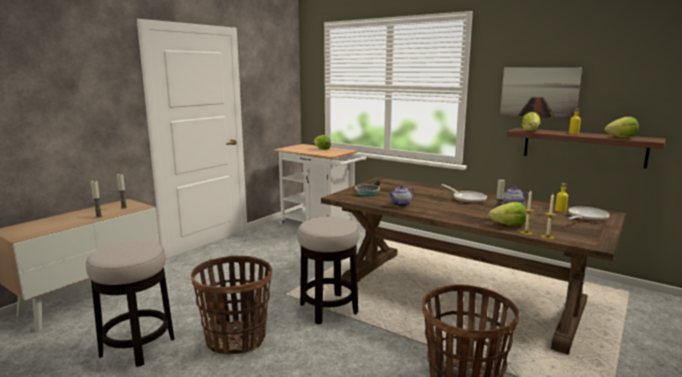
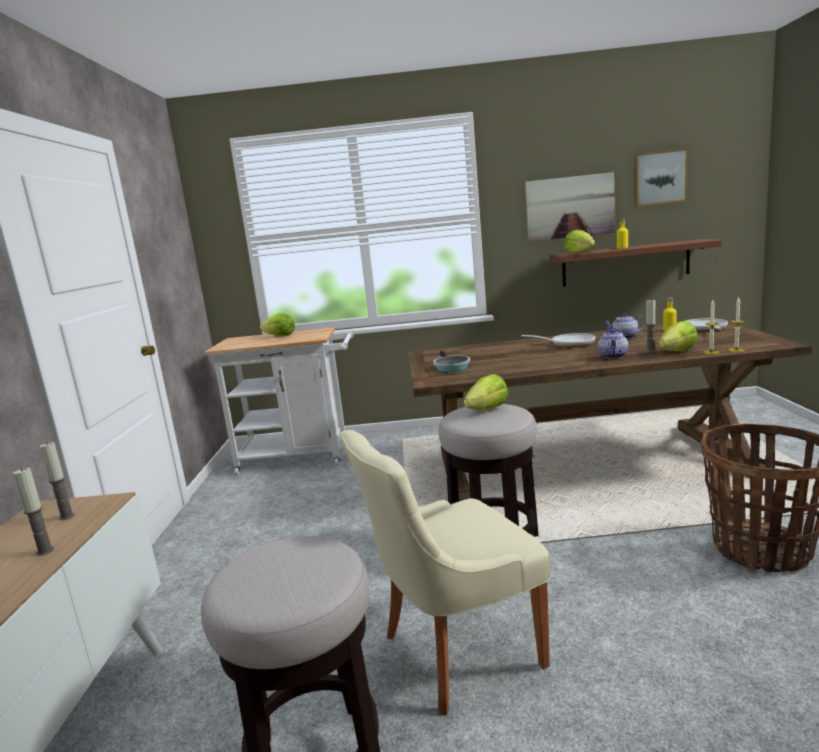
camera: 35 degrees left, 0 degrees up
basket [191,256,272,354] -> beige chair [339,430,551,715]
teapot [389,186,414,207] -> teapot moved to [598,329,628,359]
lettuce [604,117,639,138] -> lettuce moved to [464,374,508,410]
none -> picture [634,148,688,207]

